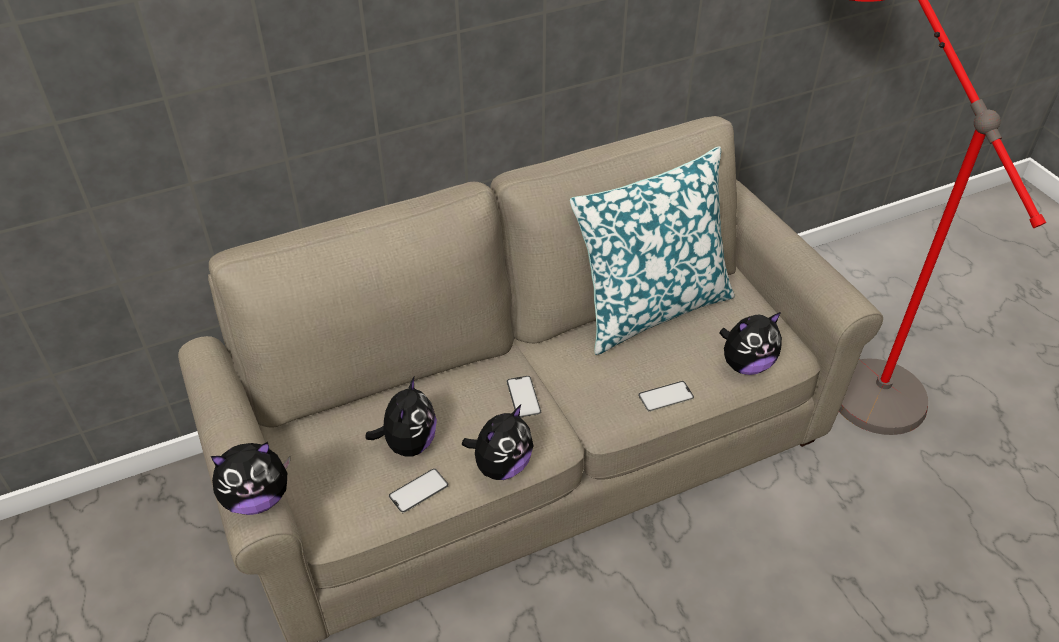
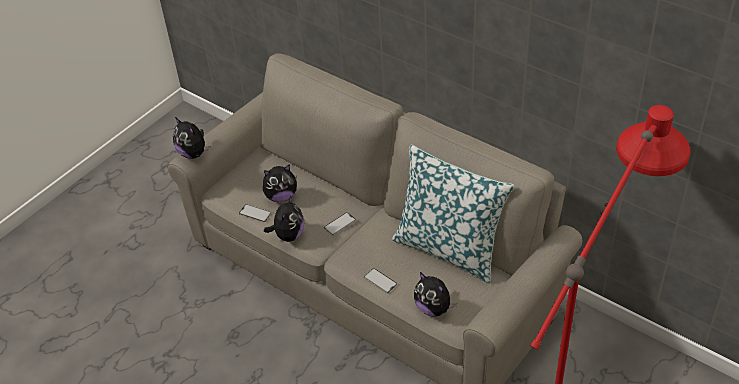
camera: 65 degrees right, 0 degrees up
plush toy [462,405,533,480] -> plush toy turned 90 degrees counterclockwise [264,195,304,242]

